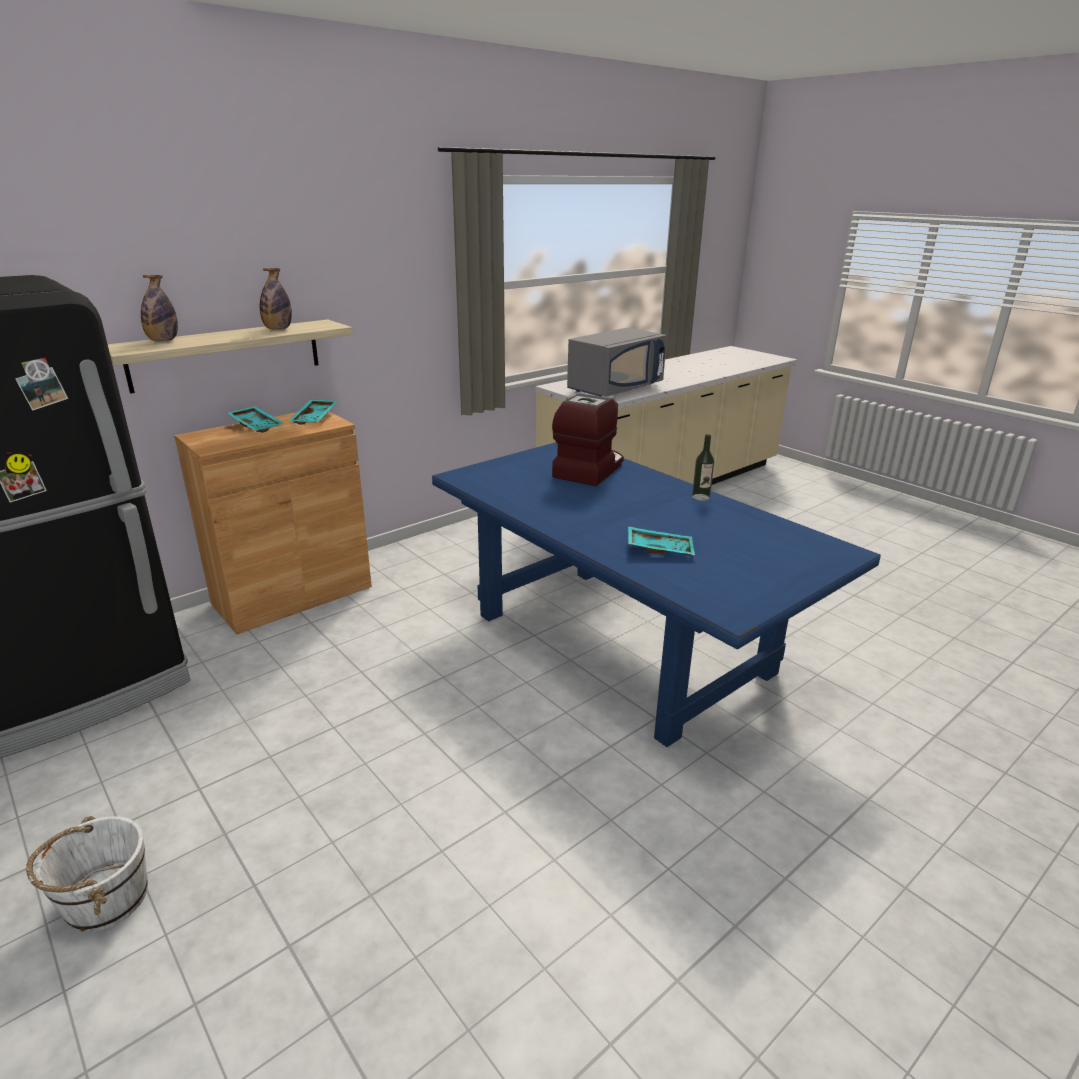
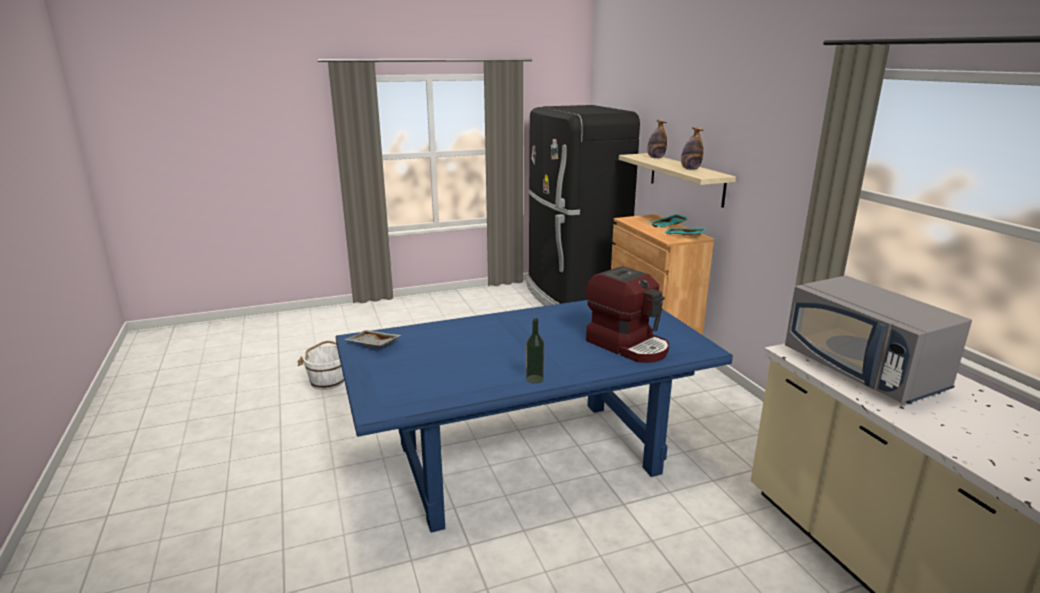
camera: 110 degrees right, 5 degrees down
white bucket [26,816,148,932] -> white bucket moved to [297,341,345,390]
turquoise tray [628,526,695,556] -> none
none -> grey tray [344,330,401,347]

